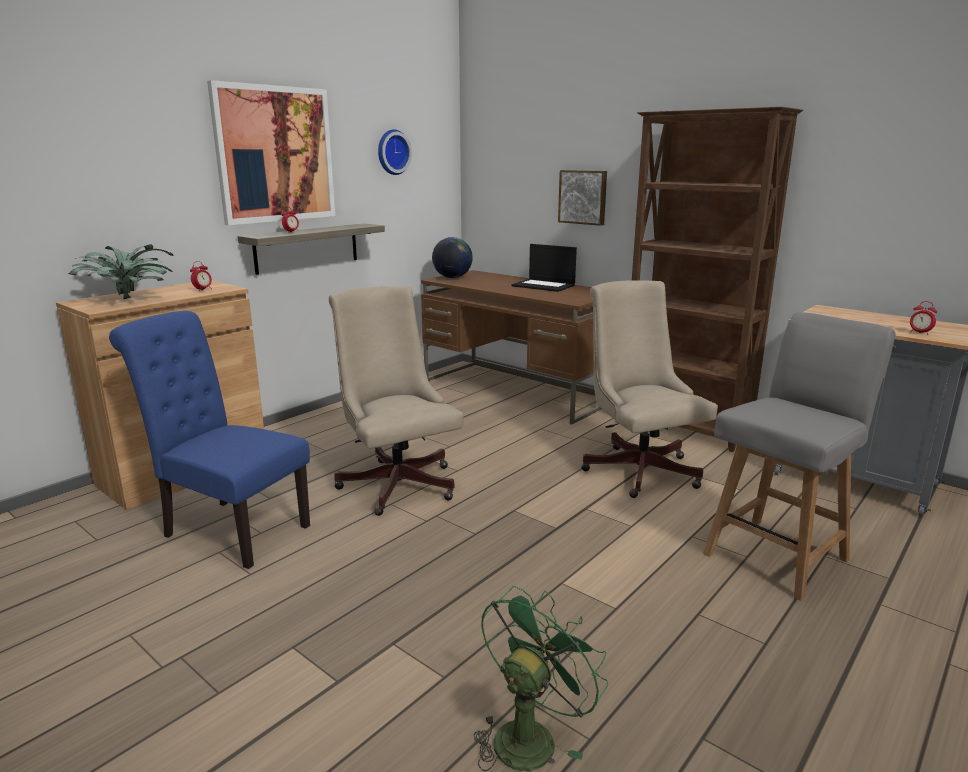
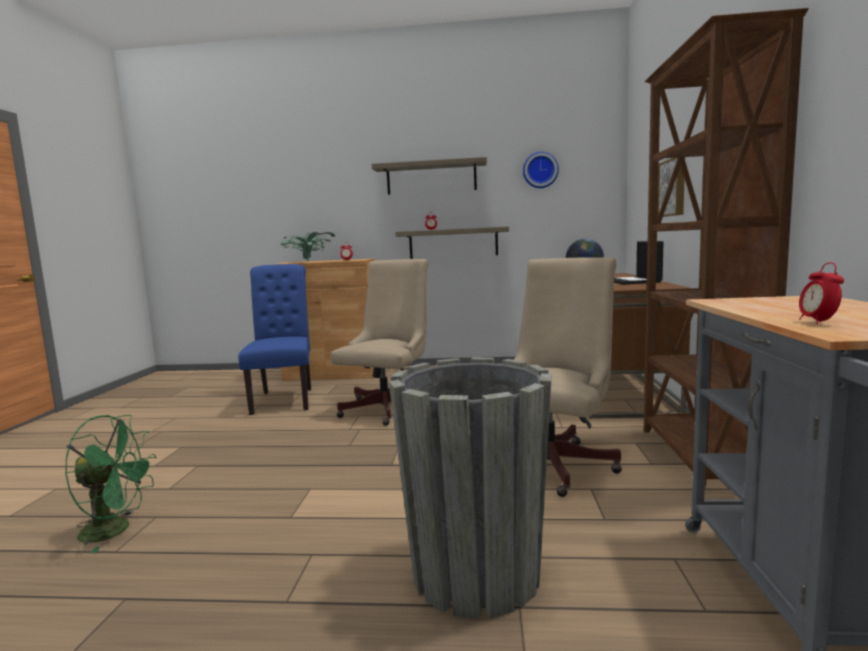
camera: 55 degrees right, 10 degrees down
picture [207,80,335,225] -> shelf [372,157,487,195]
grey chair [703,312,896,601] -> grey planter [389,357,552,619]

